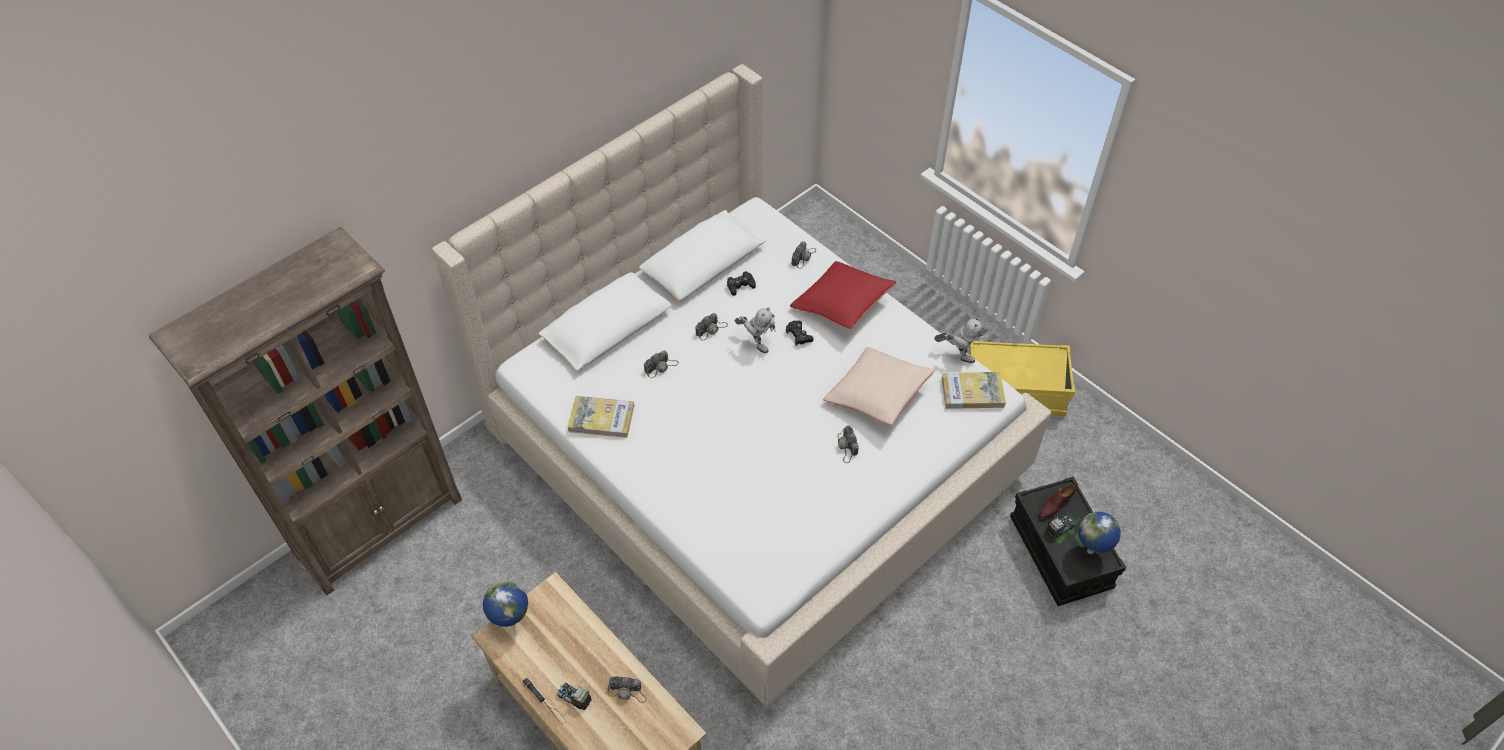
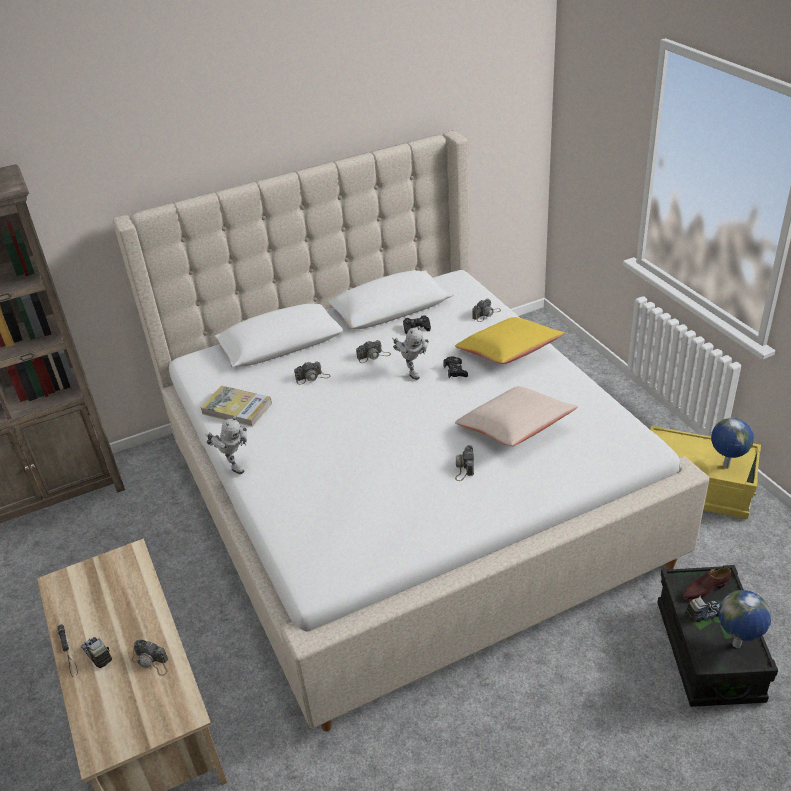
camera: 20 degrees right, 15 degrees down
globe [483,581,528,627] -> globe moved to [711,418,754,469]
red pillow [790,261,897,329] -> yellow pillow [455,317,565,364]
toy robot [934,317,985,363] -> toy robot moved to [205,416,247,474]
book [941,372,1006,409] -> none

